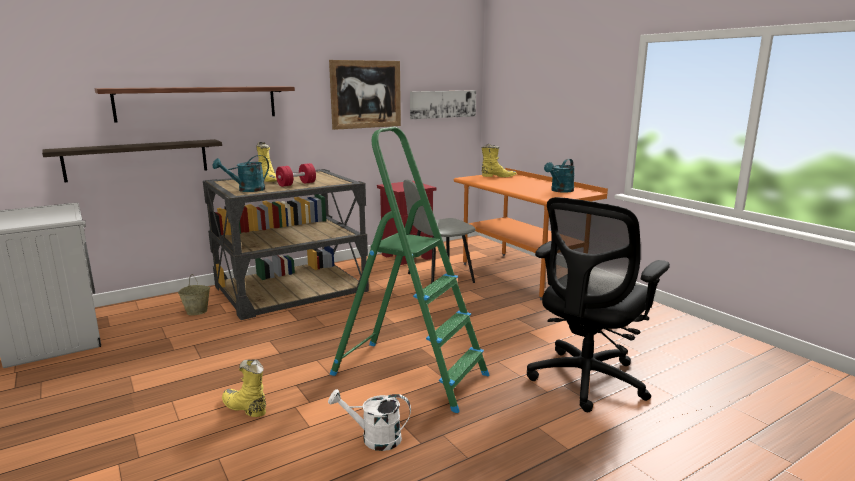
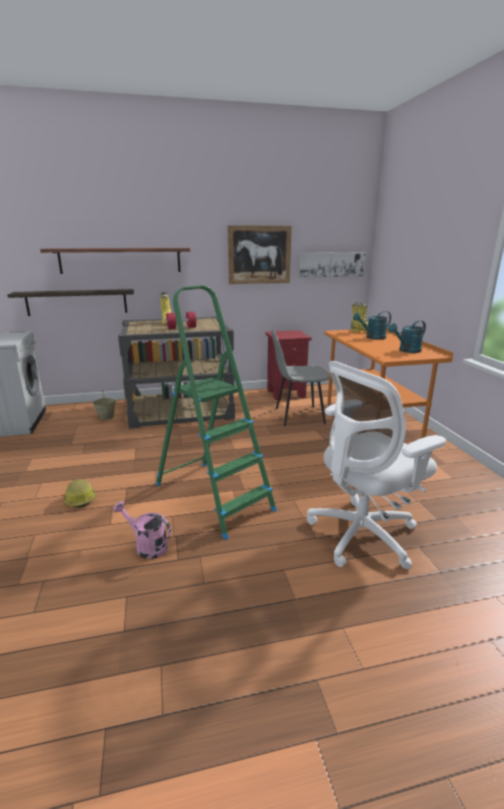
camera: 20 degrees right, 5 degrees up
turquoise watering can [213,155,269,192] -> turquoise watering can moved to [353,311,391,340]
yellow boot [222,359,266,417] -> hard hat [64,479,96,508]
white watering can [328,389,411,451] -> pink watering can [113,501,171,559]
black office chair [527,197,670,412] -> white office chair [307,361,446,569]

